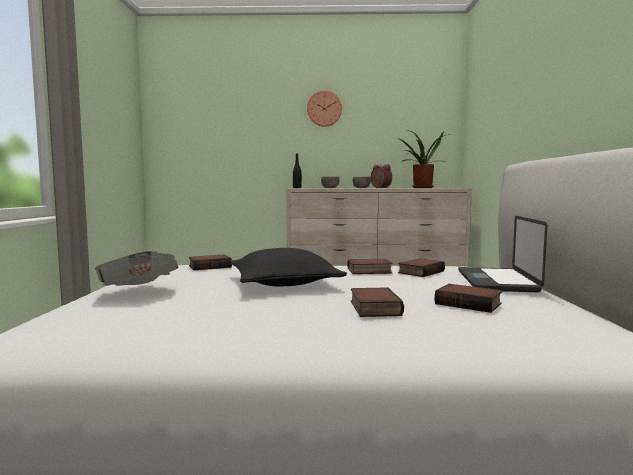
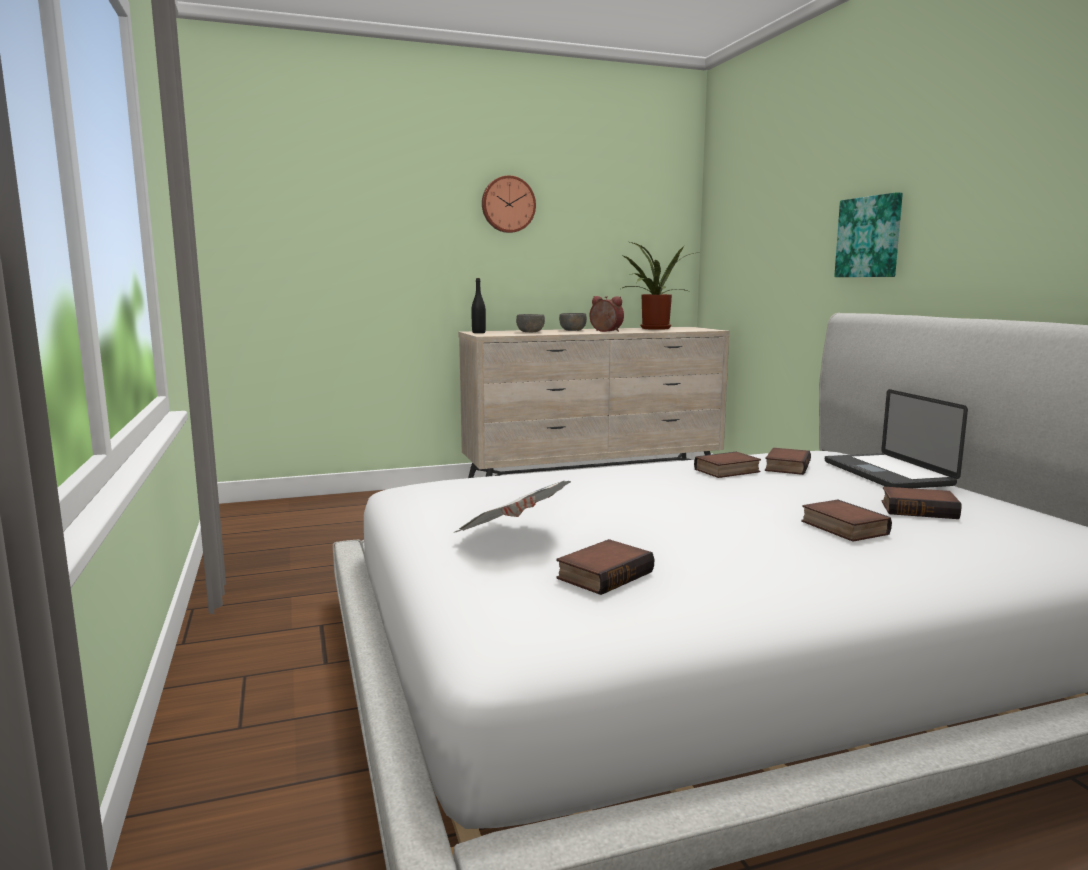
camera: 20 degrees left, 5 degrees up
book [189,254,232,270] -> book moved to [556,539,654,595]
black pillow [230,248,347,286] -> none
none -> picture [834,192,903,277]

